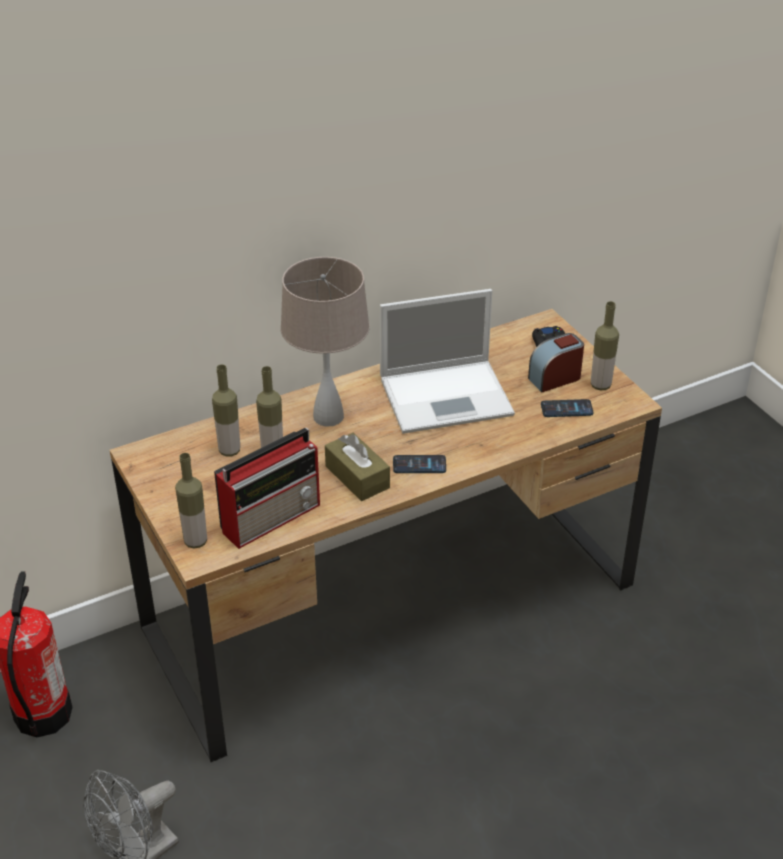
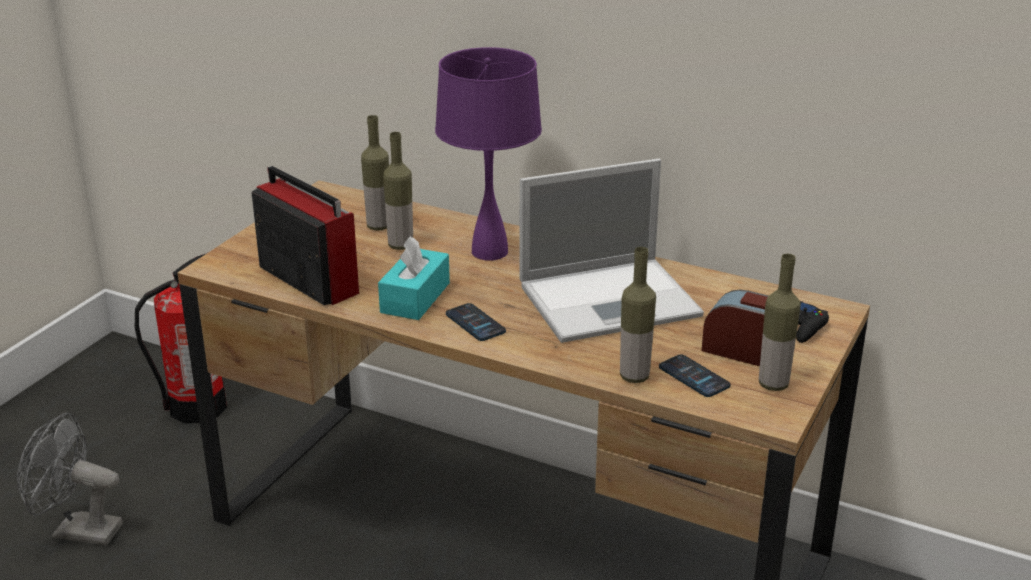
camera: 55 degrees right, 10 degrees down
bottle [175,453,207,548] -> bottle moved to [620,247,656,383]
radio [214,428,320,549] -> radio turned 150 degrees counterclockwise [251,166,359,305]
beige table lamp [281,257,370,427] -> purple table lamp [435,47,542,260]
brown tissue box [325,433,390,501] -> turquoise tissue box [378,236,450,320]
laptop [380,289,515,434] -> laptop turned 60 degrees counterclockwise [520,159,704,343]

